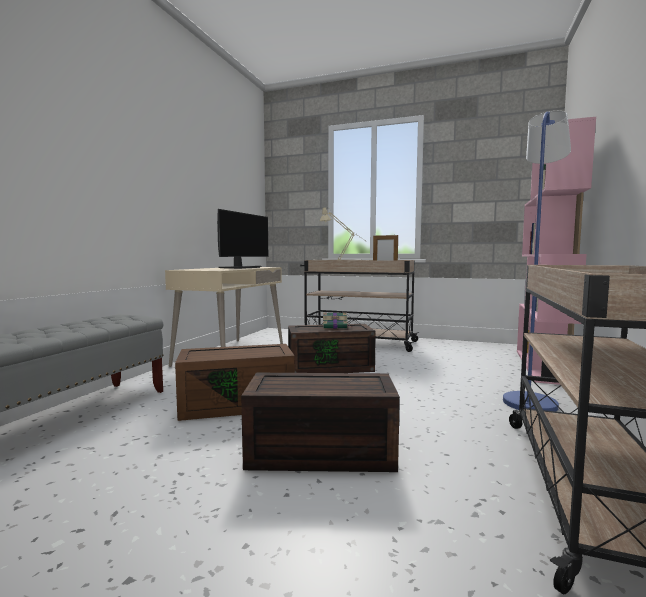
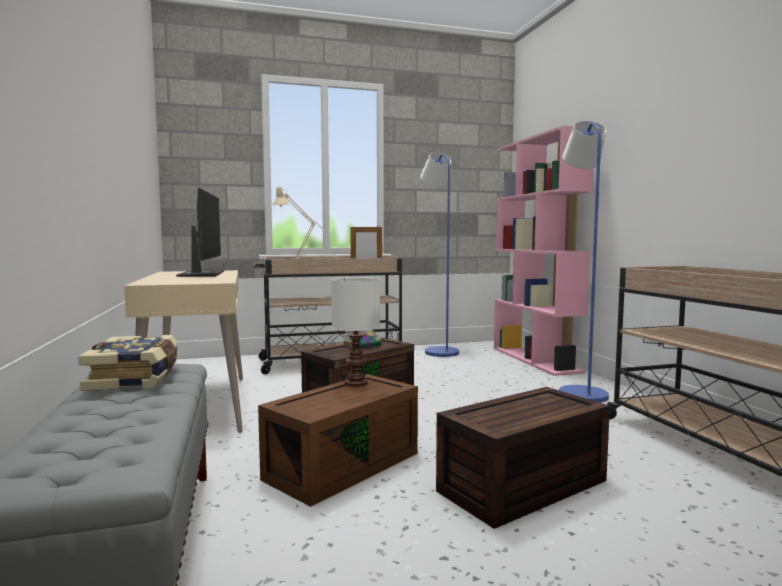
camera: 35 degrees left, 0 degrees up
none -> book [78,335,178,391]
none -> white table lamp [331,277,380,387]
none -> blue floor lamp [420,152,459,357]

